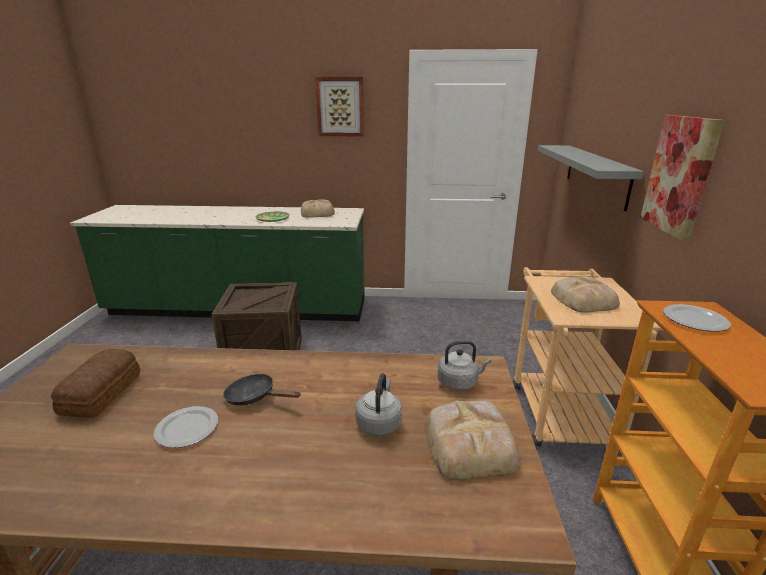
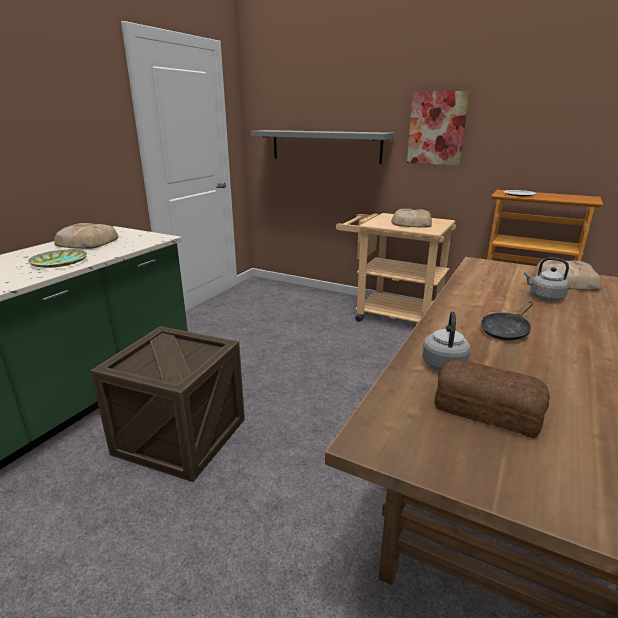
camera: 65 degrees left, 0 degrees up
plate [154,406,218,448] -> none
picture [315,77,364,136] -> none
grey kettle [438,341,492,391] -> grey kettle moved to [422,311,471,371]

